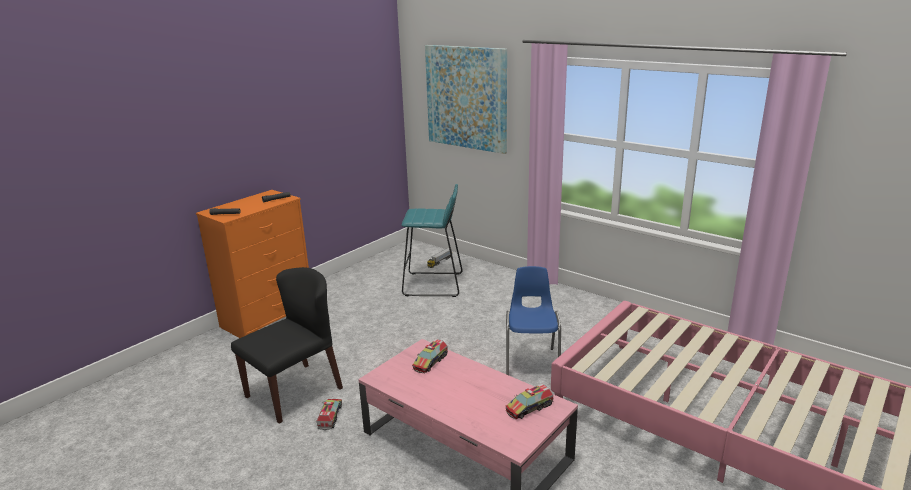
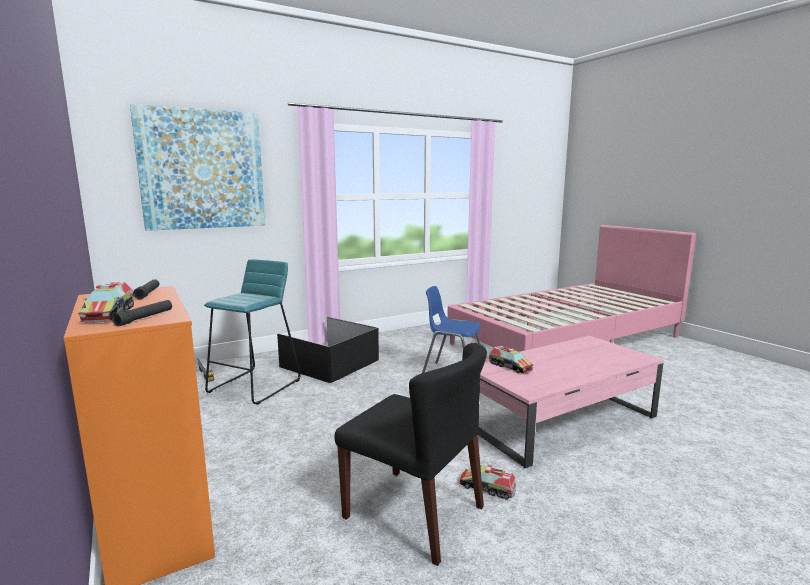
camera: 70 degrees left, 10 degrees down
black chair [231,267,343,424] -> black chair turned 150 degrees clockwise [335,343,487,566]
toy truck [505,384,553,419] -> toy truck moved to [78,282,134,323]
none -> black storage box [277,317,379,383]

